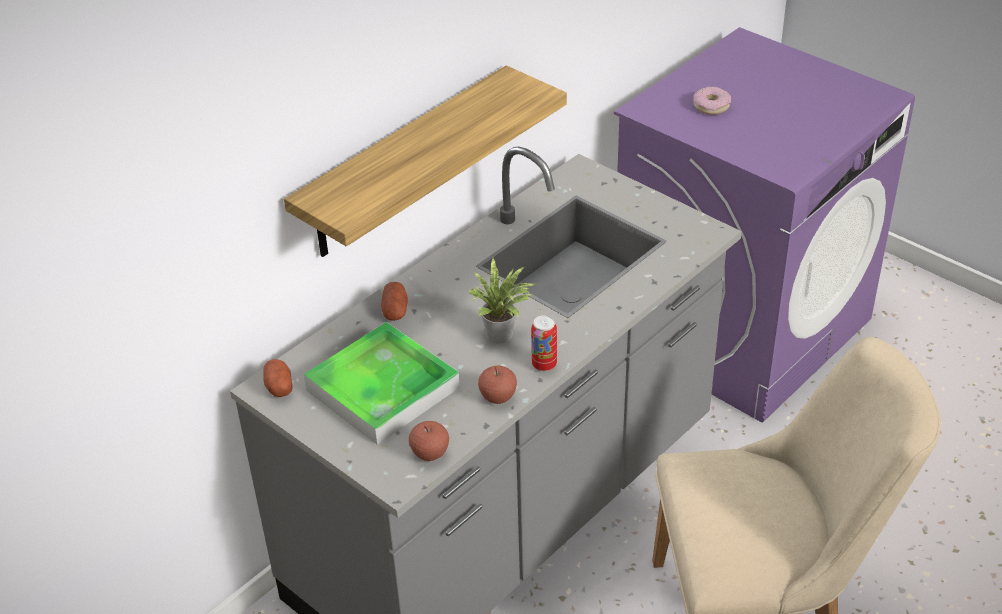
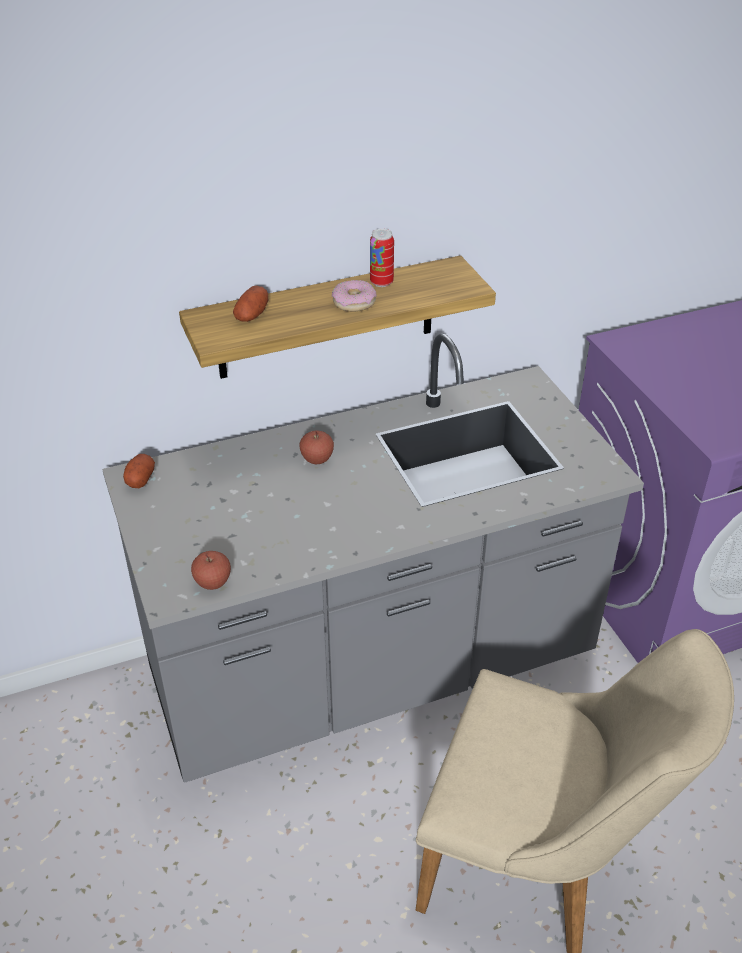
camera: 25 degrees right, 0 degrees up
tray [304,322,460,445] -> none
potato [381,282,408,321] -> potato moved to [233,286,268,322]
potted plant [468,258,537,343] -> none
apple [478,366,517,404] -> apple moved to [299,430,334,464]
can [531,315,557,372] -> can moved to [370,229,394,287]
donut [693,87,731,115] -> donut moved to [332,280,377,312]

